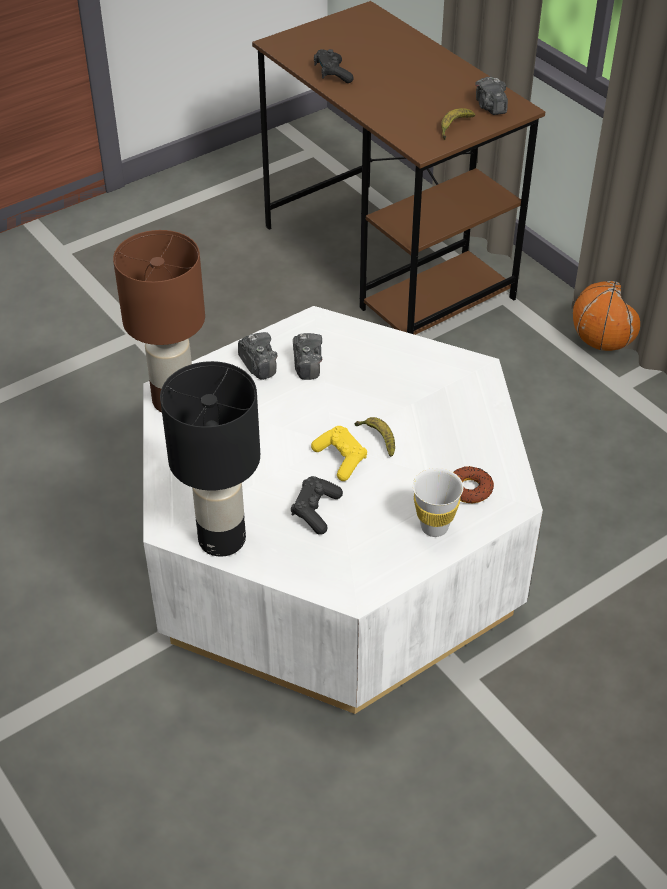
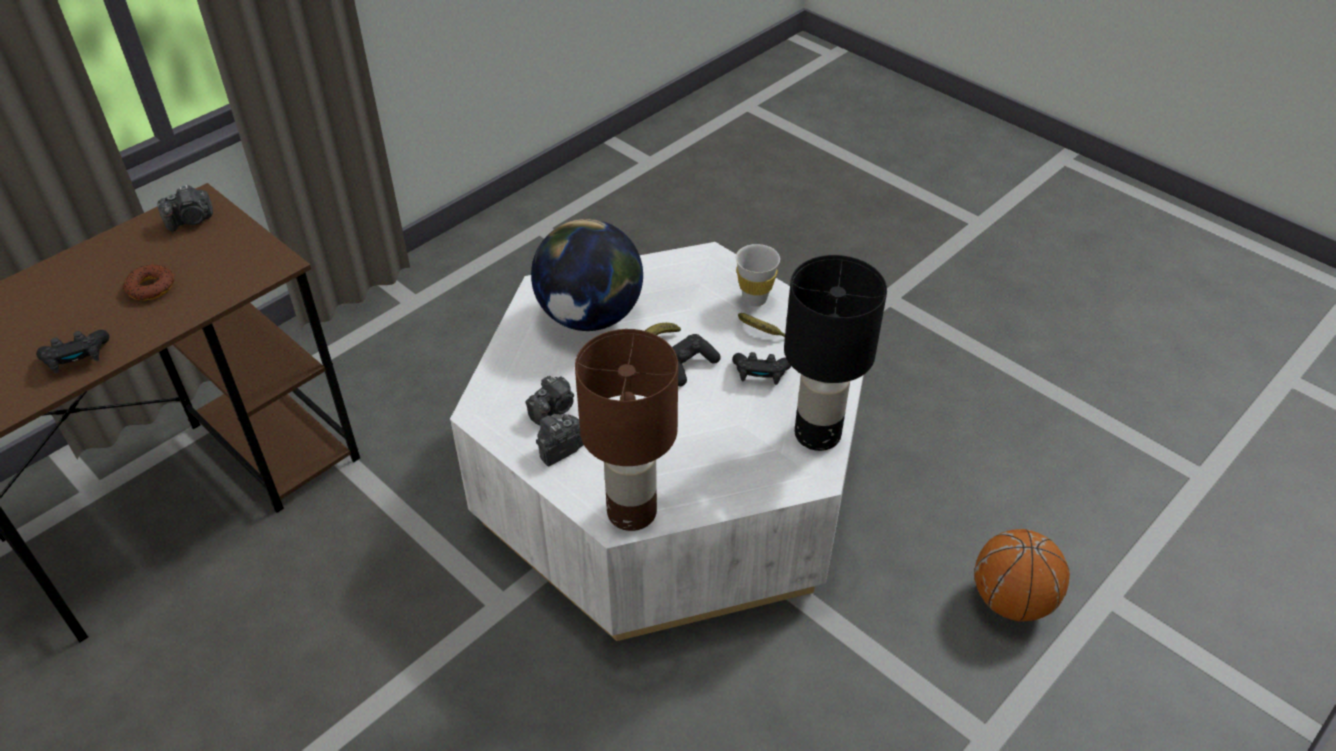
camera: 100 degrees left, 0 degrees up
camera [293,333,322,380] -> camera turned 150 degrees clockwise [526,376,574,425]
yellow game controller [311,426,367,481] -> black game controller [672,334,721,386]
banana [441,108,475,140] -> banana moved to [738,313,785,337]
donut [453,466,494,503] -> donut moved to [123,264,174,300]
basketball [573,281,640,351] -> basketball moved to [974,529,1070,622]
none -> globe [531,219,643,331]

